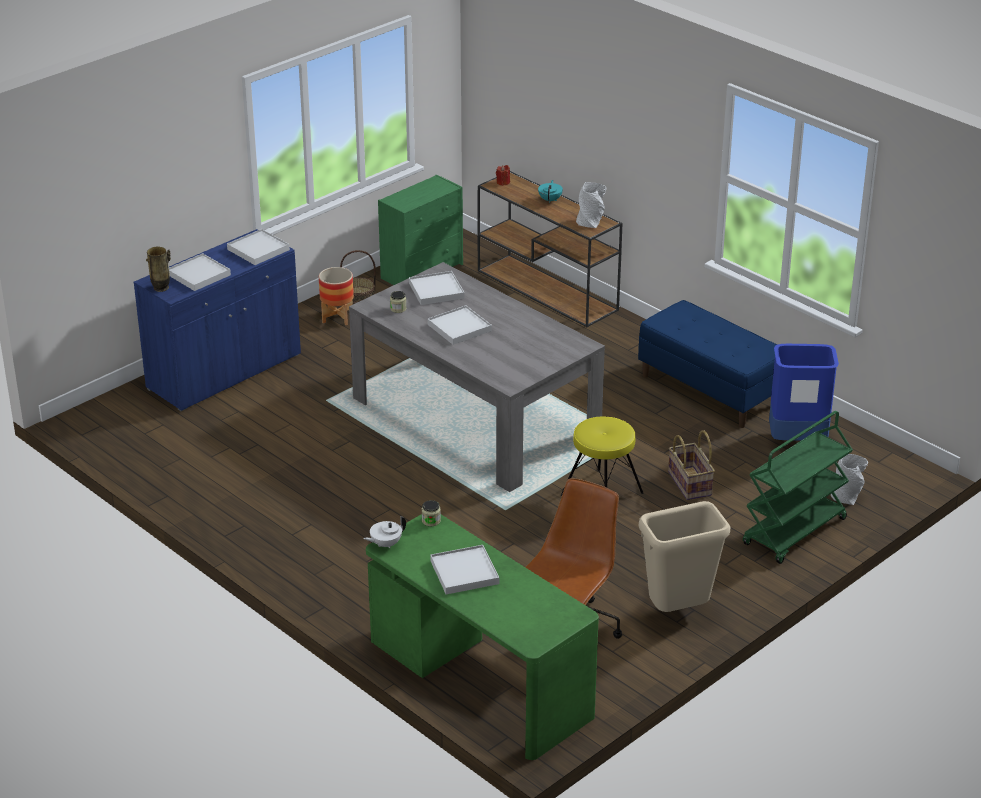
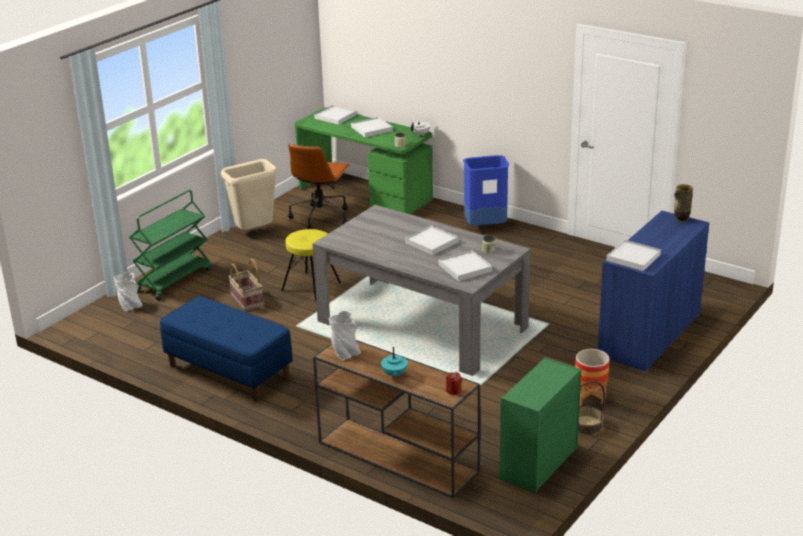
camera: 170 degrees right, 5 degrees down
white tray [169,253,231,291] -> white tray moved to [314,105,357,125]
blue trash can [769,344,839,441] -> blue trash can moved to [463,155,509,226]

